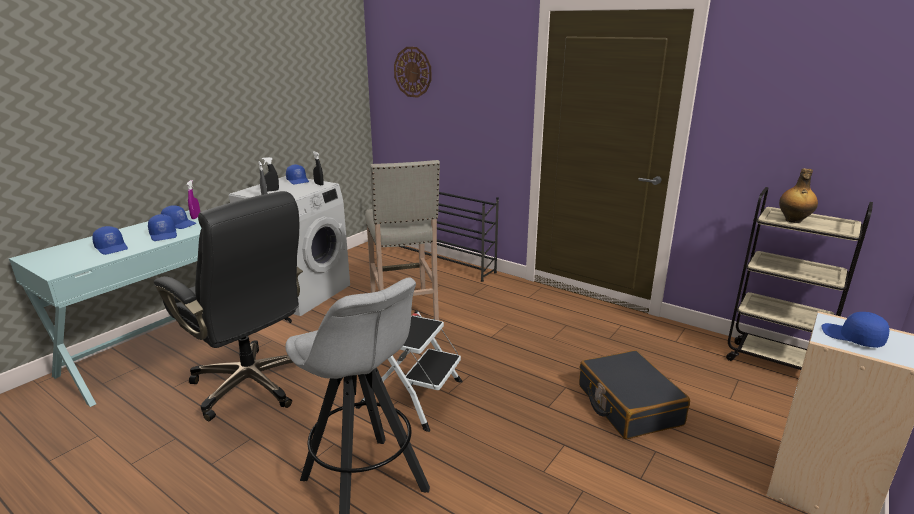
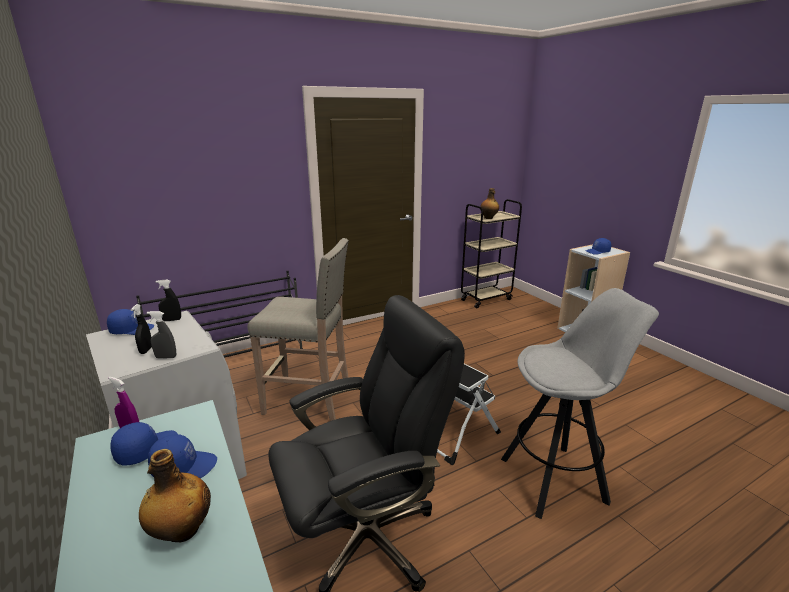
camera: 65 degrees left, 0 degrees up
blue cap [92,226,128,255] -> bottle [139,449,211,543]
wall clock [394,47,432,98] -> none
black suitcase [579,350,690,439] -> none

